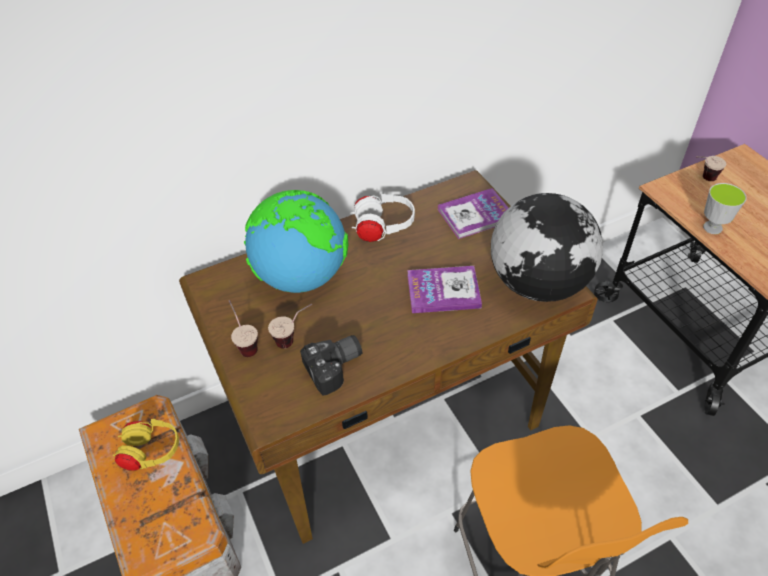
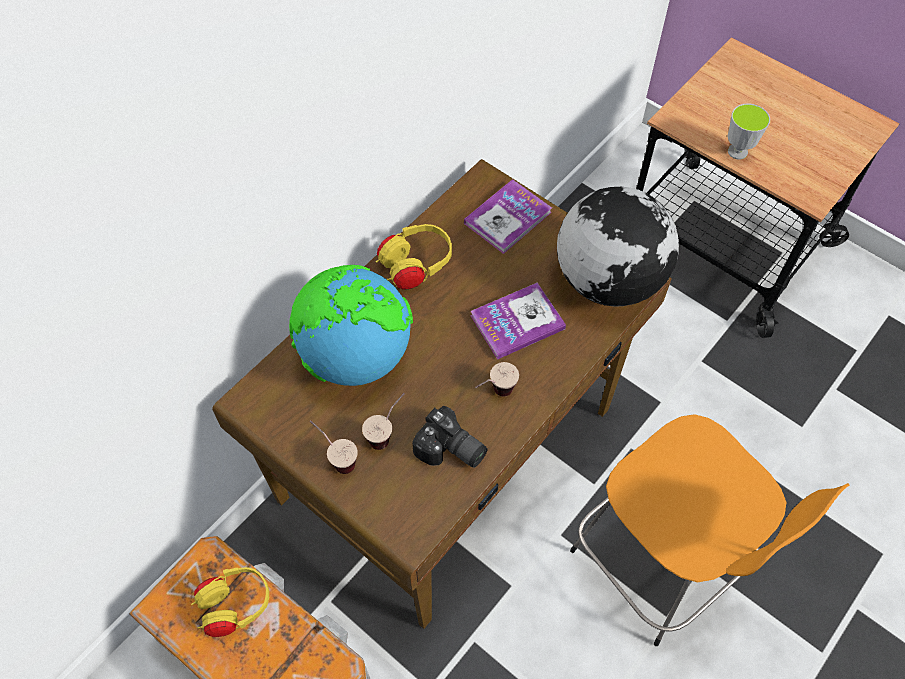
camera: 25 degrees left, 10 degrees up
camera [300,335,362,396] -> camera turned 90 degrees clockwise [412,406,488,468]
white headphones [350,194,415,242] -> yellow headphones [376,224,452,290]
cup [696,156,726,181] -> cup moved to [475,362,519,397]

